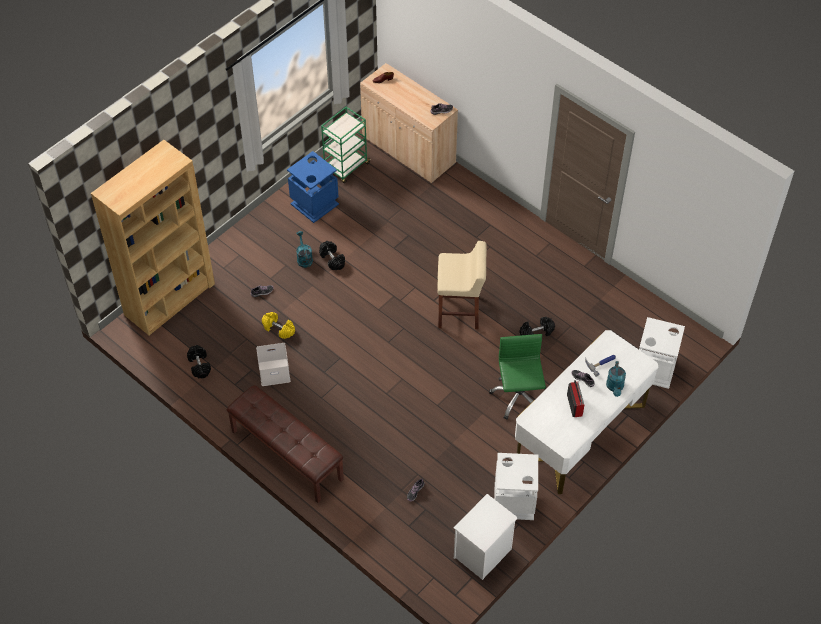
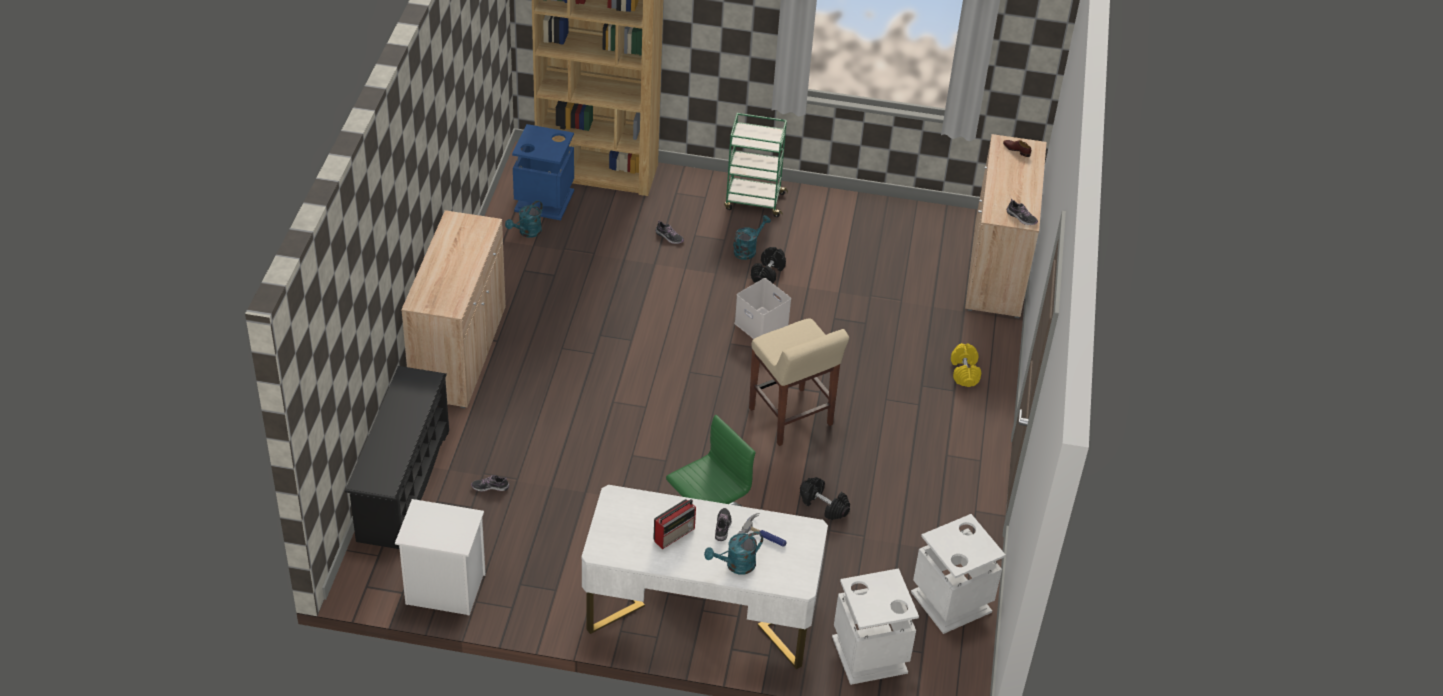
camera: 55 degrees right, 10 degrees down
black dumbbell [187,345,211,379] -> turquoise watering can [505,200,543,238]
brown bench [227,385,344,503] -> beige cabinet [401,210,506,408]
white storage box [256,343,290,386] -> white storage box moved to [734,278,791,339]
yellow dumbbell [262,312,295,339] -> yellow dumbbell moved to [951,343,981,387]
blue trash can [287,151,339,223] -> blue trash can moved to [512,124,574,220]
green cart [321,107,371,183] -> green cart moved to [724,113,788,217]
white trash can [494,453,538,520] -> white trash can moved to [911,514,1006,634]
none -> black shoe rack [345,366,449,549]

